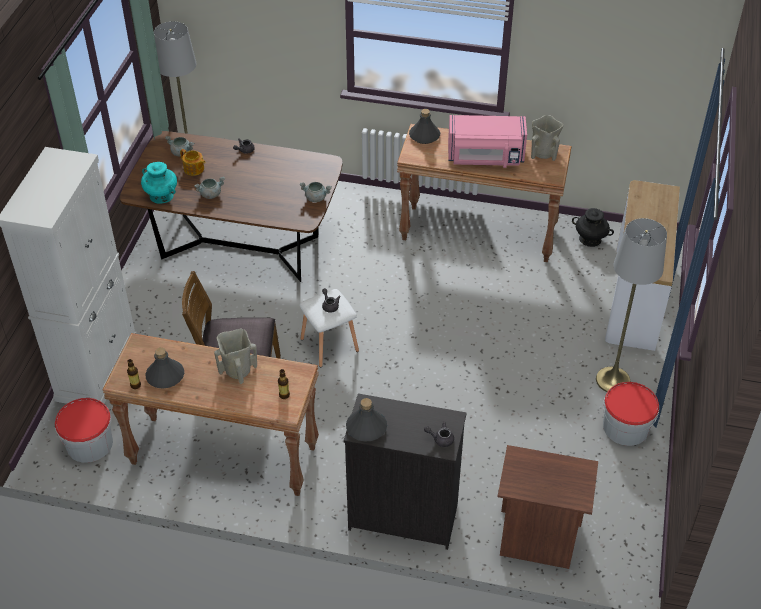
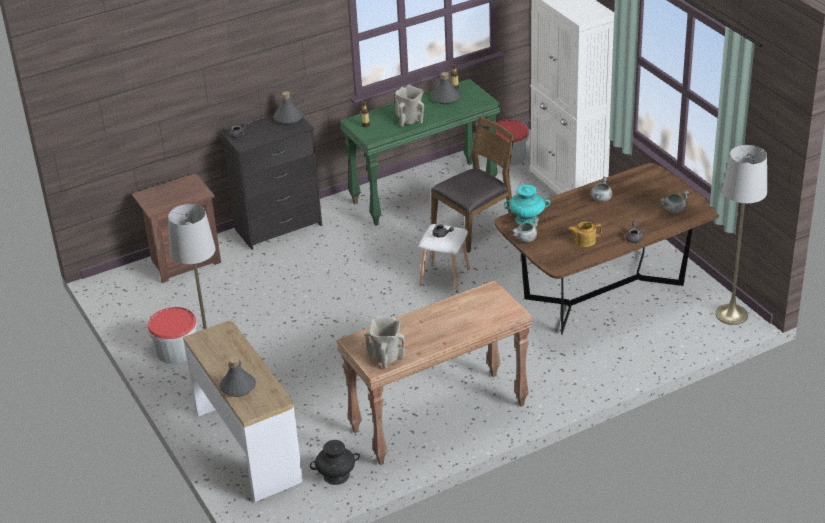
camera: 140 degrees right, 10 degrees down
brown console table [102,333,319,496] -> green console table [340,79,500,226]
turquoise vase [141,162,177,204] -> turquoise vase moved to [504,185,550,225]
teapot [180,149,205,176] -> teapot moved to [568,222,602,247]
grey bottle [409,109,440,144] -> grey bottle moved to [219,357,256,397]
pink microwave [448,115,527,168] -> none

